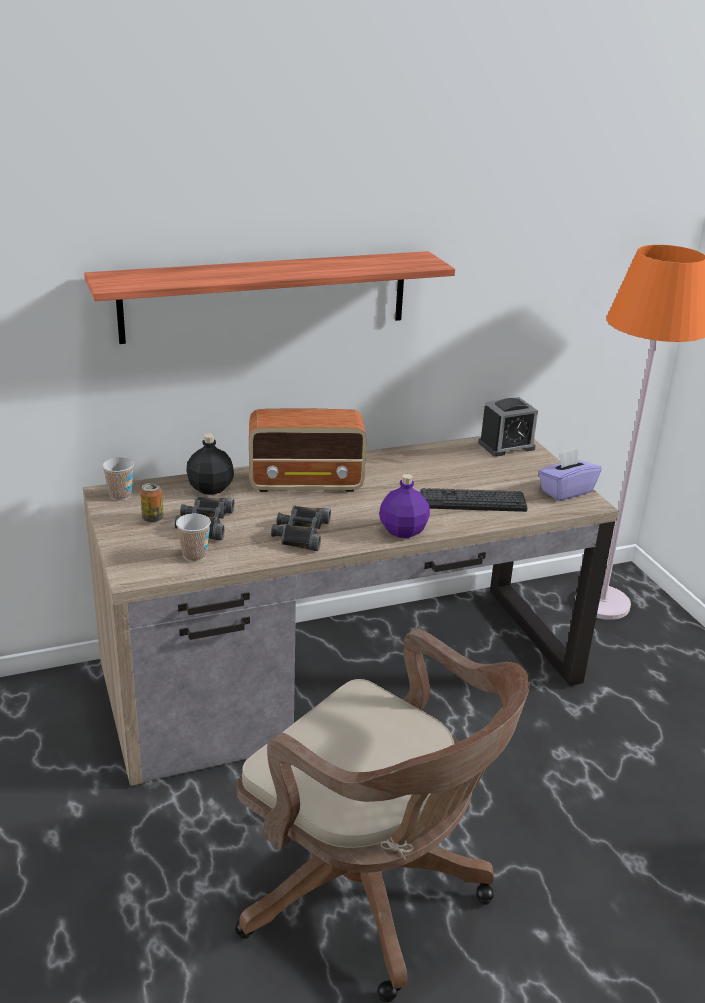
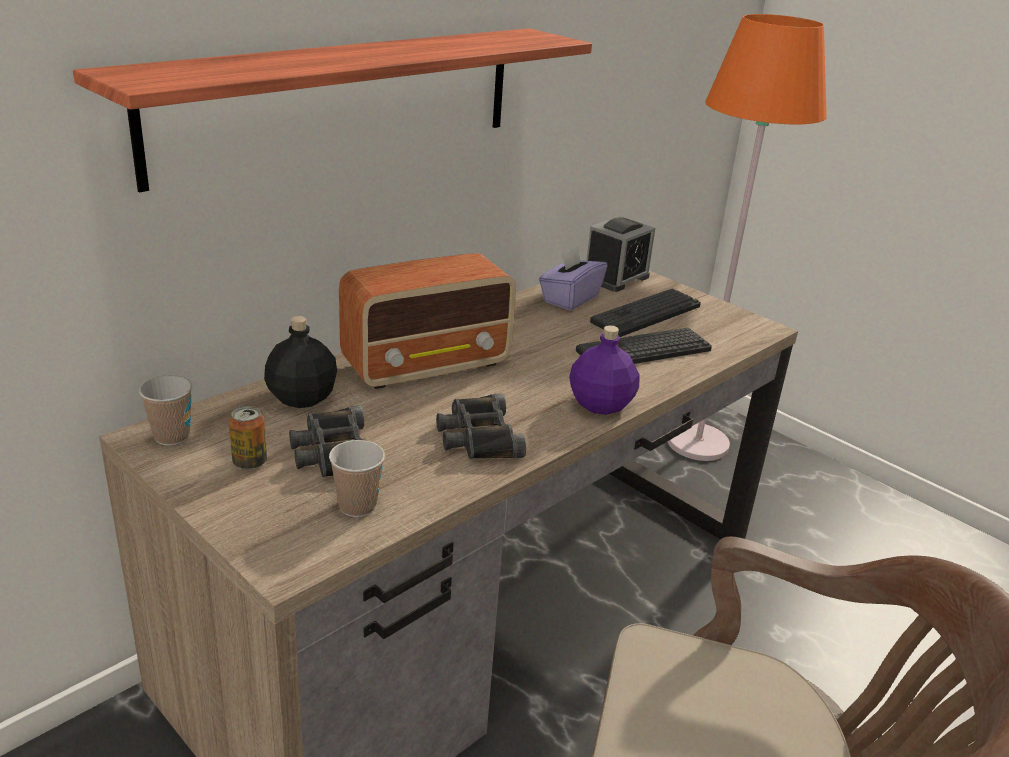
camera: 25 degrees left, 0 degrees up
purple tissue box [538,449,602,501] -> purple tissue box moved to [539,246,607,311]
none -> keyboard [590,288,701,337]

